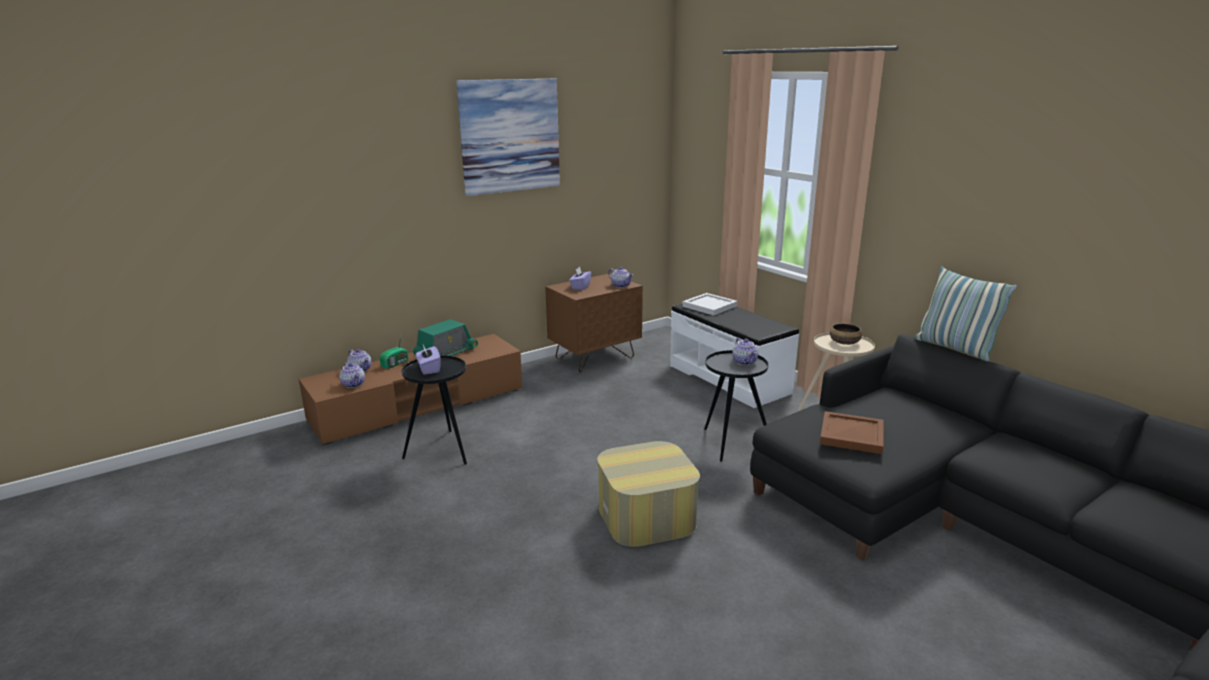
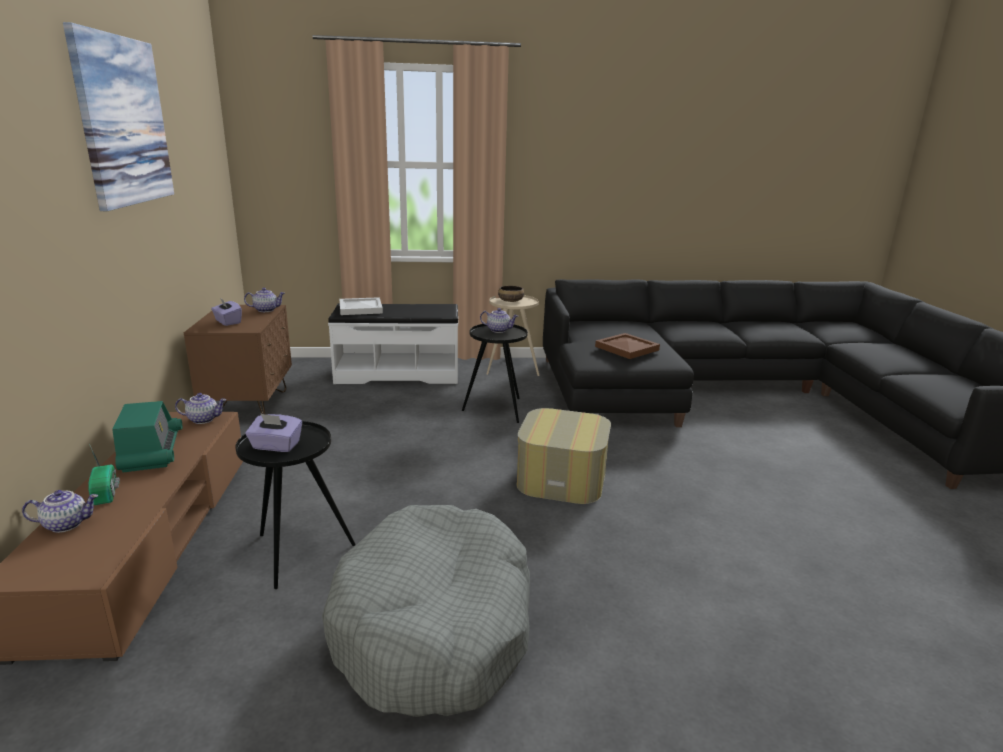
camera: 60 degrees left, 0 degrees up
teapot [339,362,365,388] -> teapot moved to [175,393,226,424]
pillow [914,267,1017,362] -> none
none -> grey dog bed [322,505,530,717]

